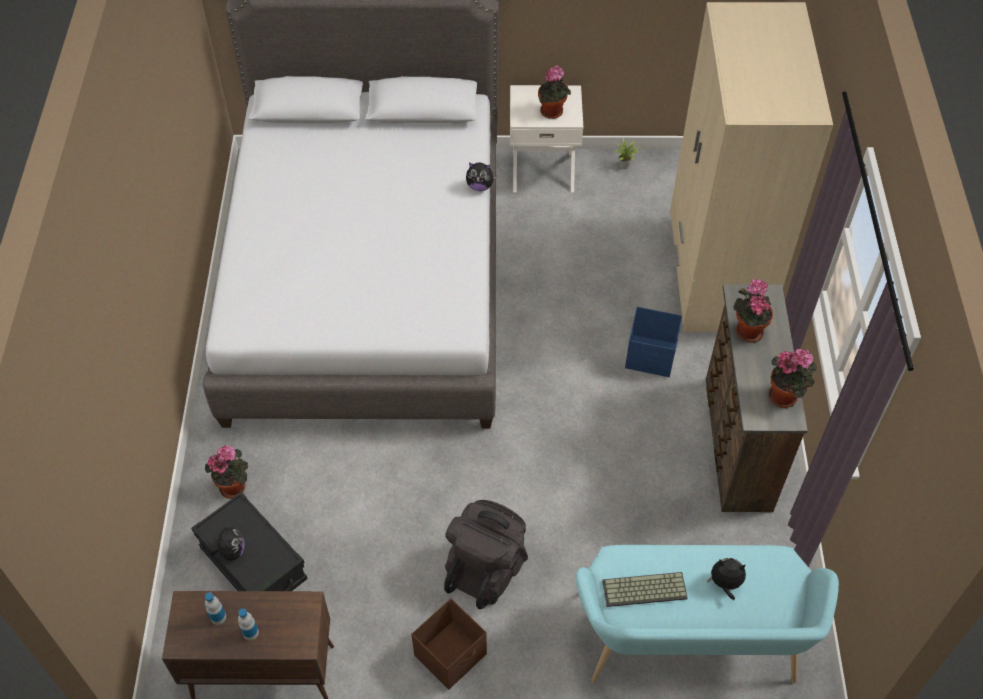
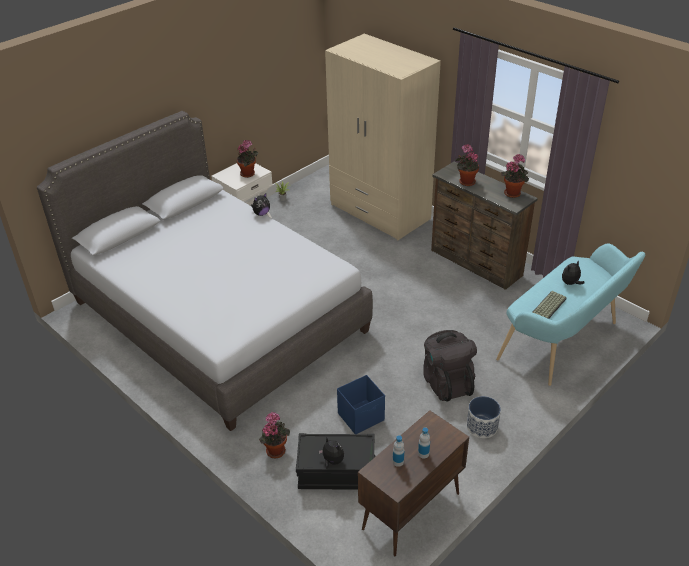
camera: 45 degrees left, 15 degrees down
brown storage box [411,598,487,690] -> planter [467,396,501,438]
blue storage box [625,307,682,377] -> blue storage box moved to [337,375,385,434]

